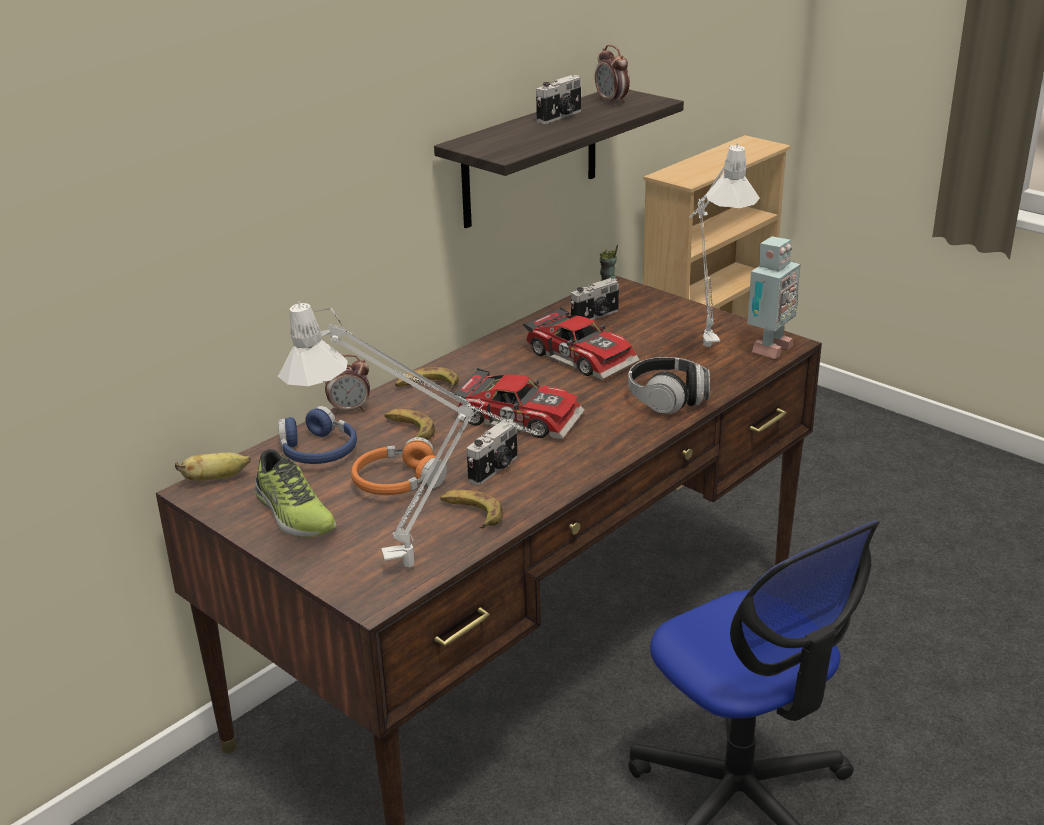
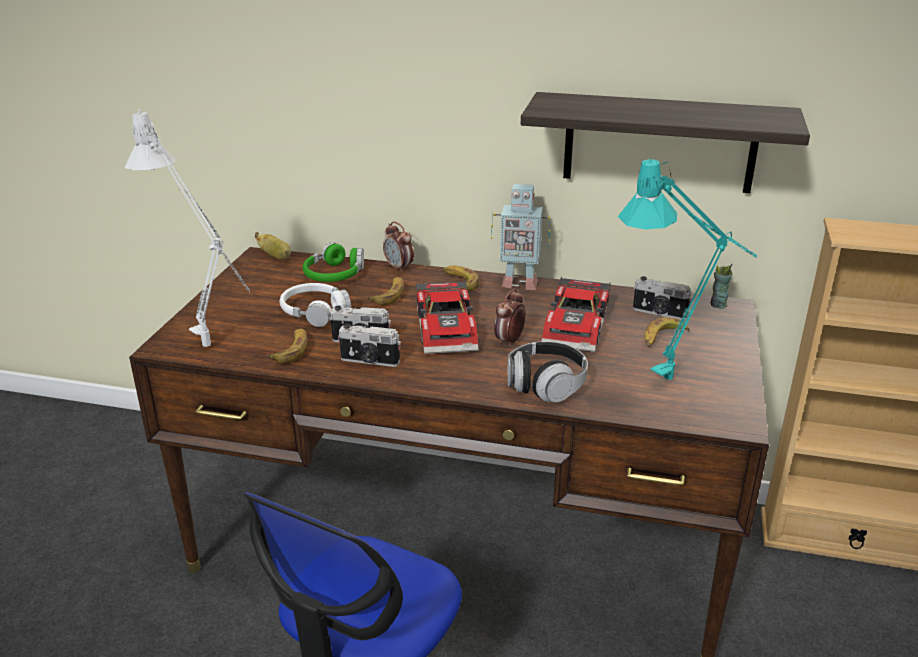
camera: 60 degrees right, 0 degrees up
shoe [255,449,337,537] -> none
blue headphones [278,406,357,464] -> green headphones [303,242,364,282]
orange headphones [351,437,447,495] -> white headphones [280,283,351,327]
camera [536,75,581,124] -> camera moved to [338,323,401,367]
alarm clock [595,45,630,106] -> alarm clock moved to [494,288,526,347]
white table lamp [689,143,760,352] -> turquoise table lamp [617,159,757,380]
toy robot [747,236,800,359] -> toy robot moved to [491,184,550,290]
none -> banana [645,317,690,347]

